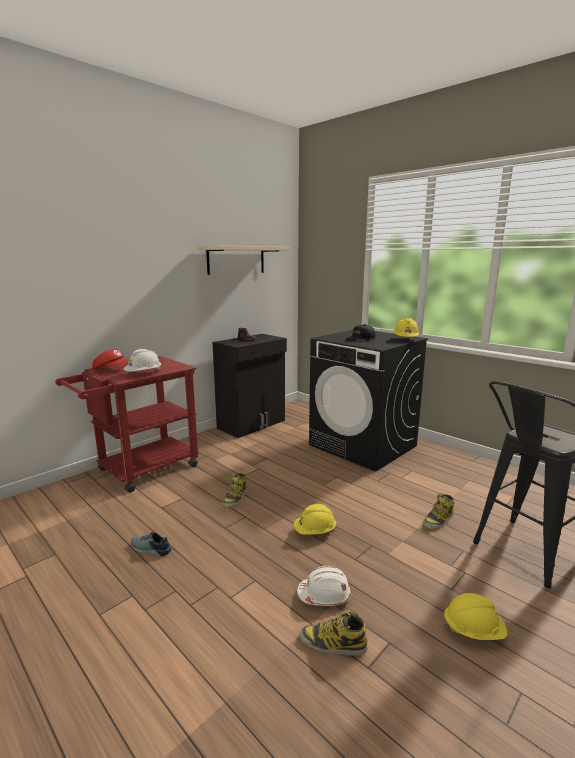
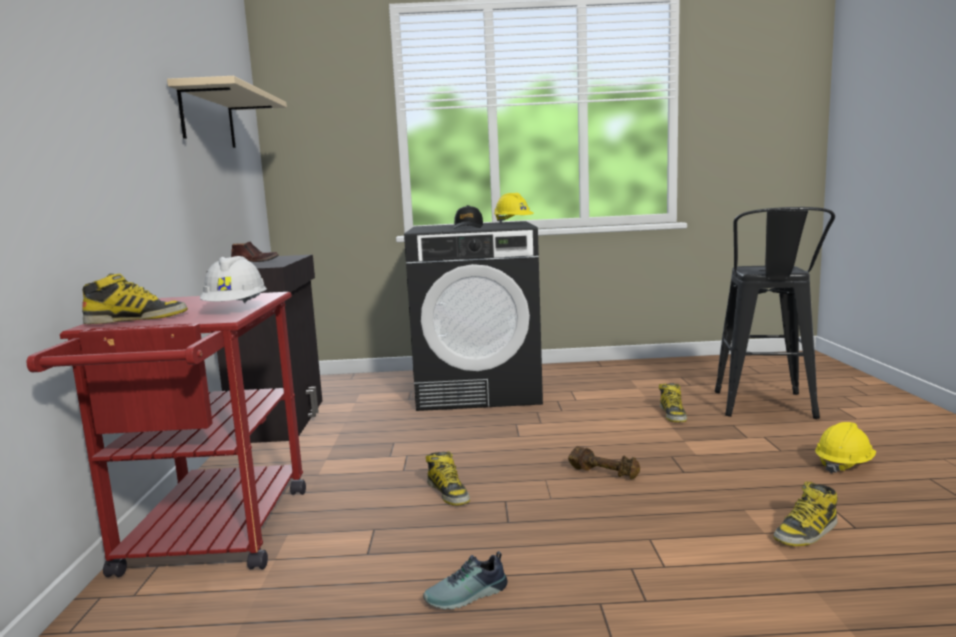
camera: 45 degrees left, 5 degrees down
red cap [92,349,129,369] -> boot [82,273,188,324]
yellow hard hat [294,504,336,535] -> brown dumbbell [568,446,640,480]
white hard hat [297,566,352,606] -> none

